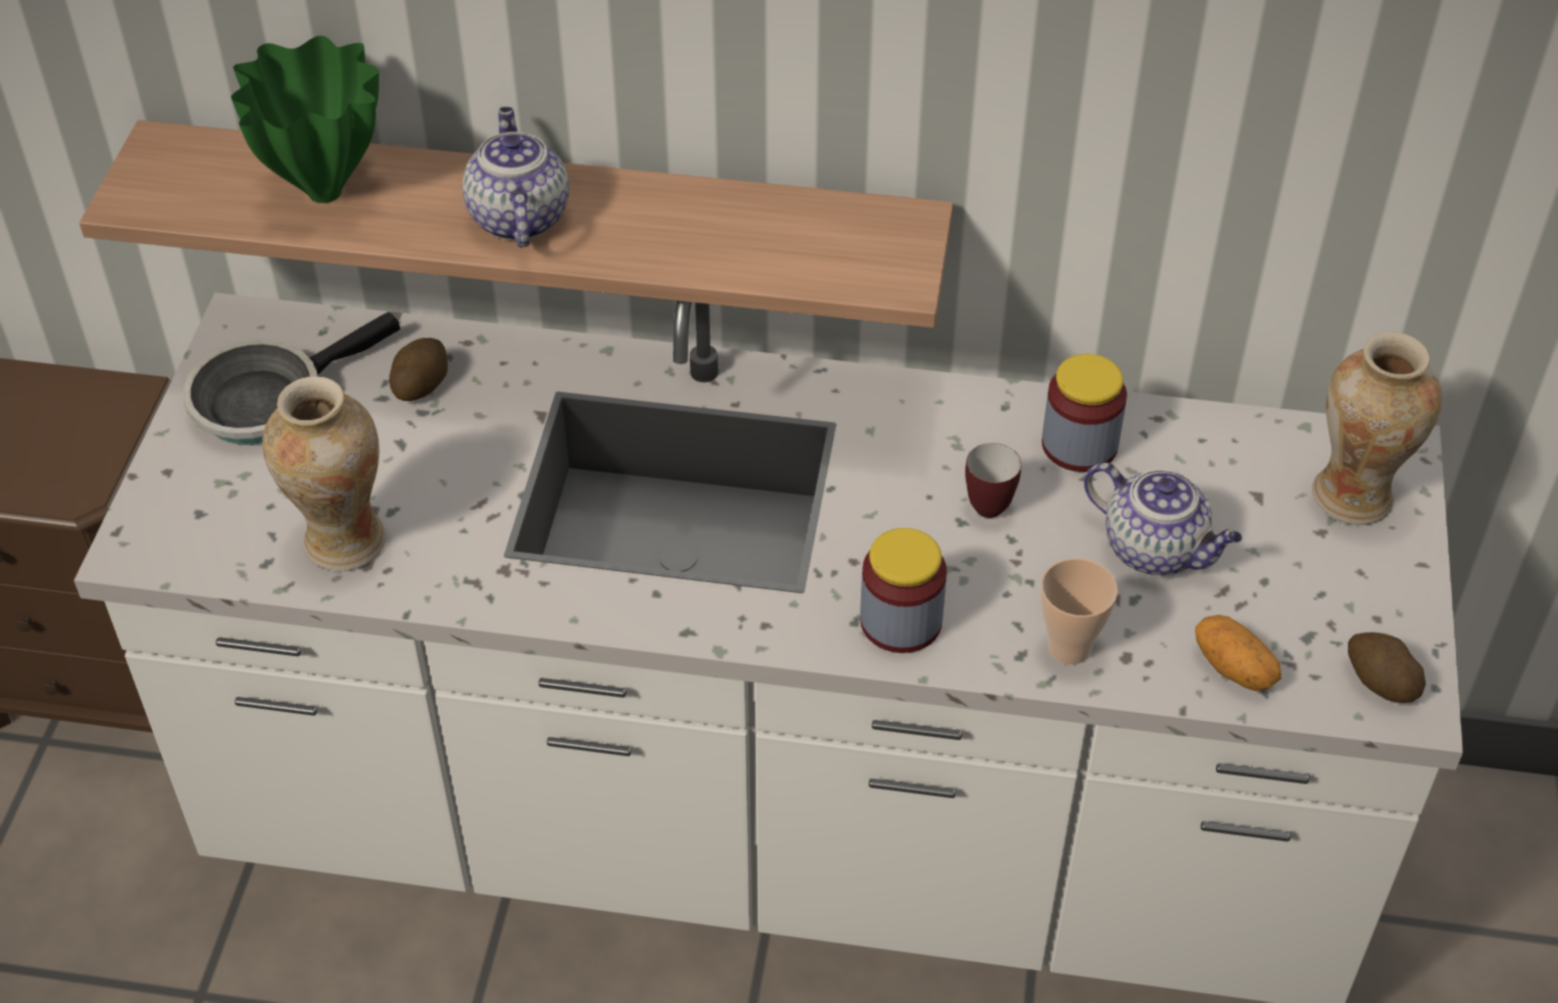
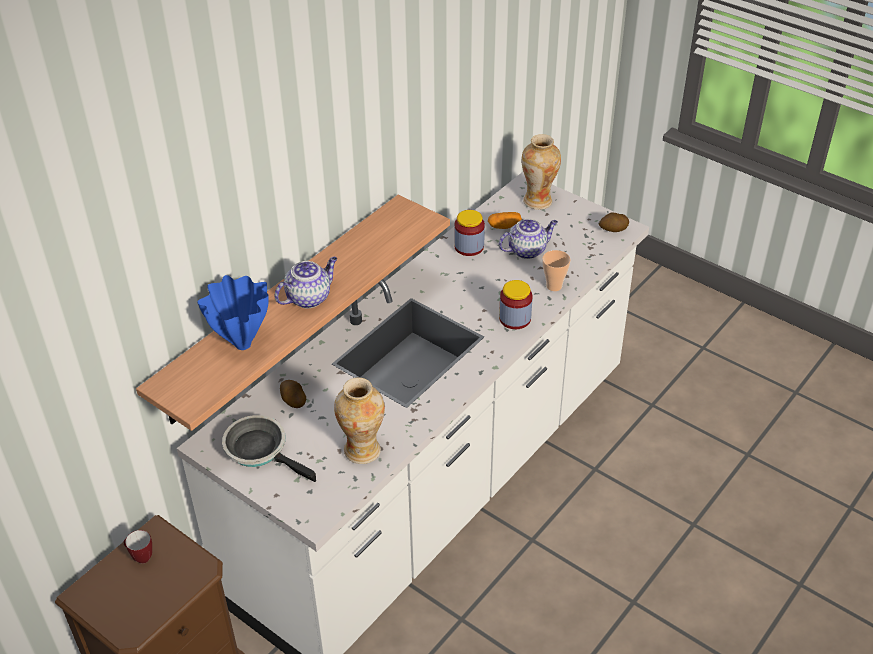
camera: 60 degrees left, 5 degrees down
frying pan [183,312,400,445] -> frying pan turned 135 degrees clockwise [222,415,316,482]
green vase [231,36,379,203] -> blue vase [198,275,269,350]
teapot [462,107,569,248] -> teapot turned 120 degrees clockwise [275,257,337,308]
mug [965,443,1021,518] -> mug moved to [123,530,152,564]
potato [1195,615,1281,691] -> potato moved to [488,212,522,229]

